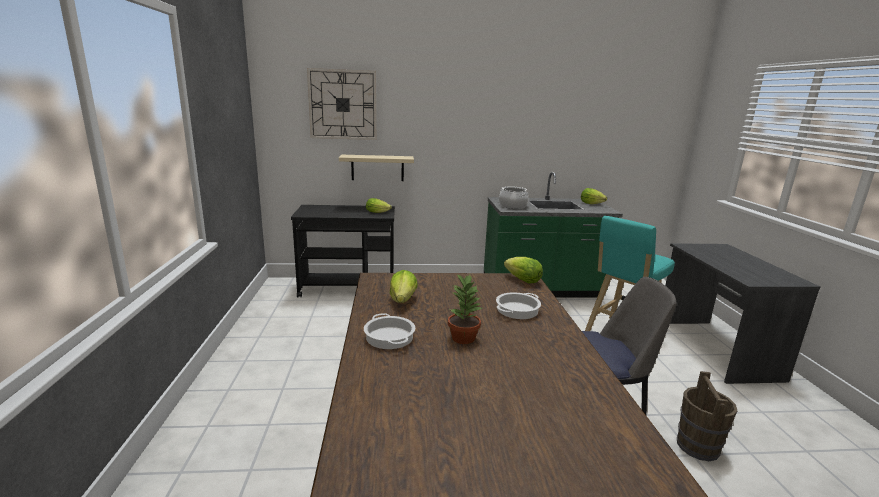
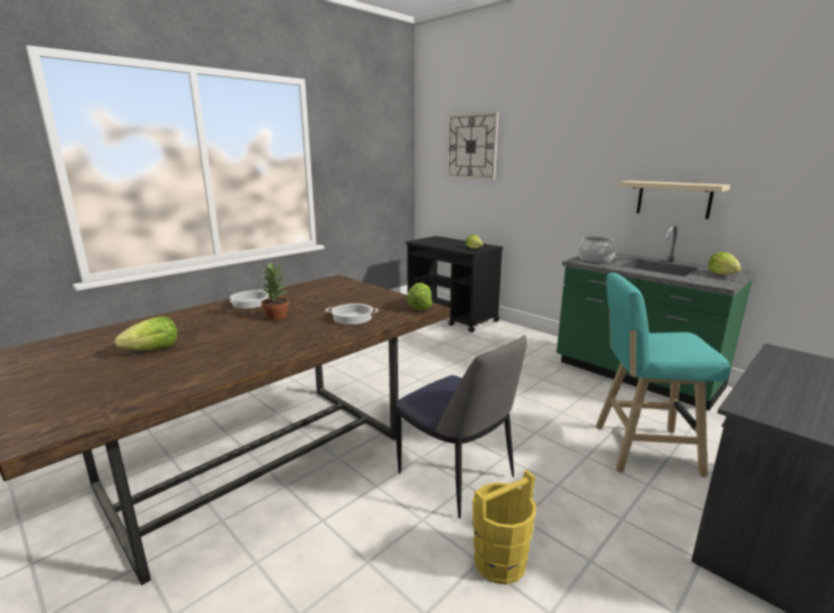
camera: 50 degrees right, 0 degrees up
beige shelf [339,155,414,181] -> beige shelf moved to [618,181,730,219]
lettuce [390,270,418,303] -> lettuce moved to [114,316,177,350]
brown bucket [677,371,737,461] -> yellow bucket [472,470,537,585]

